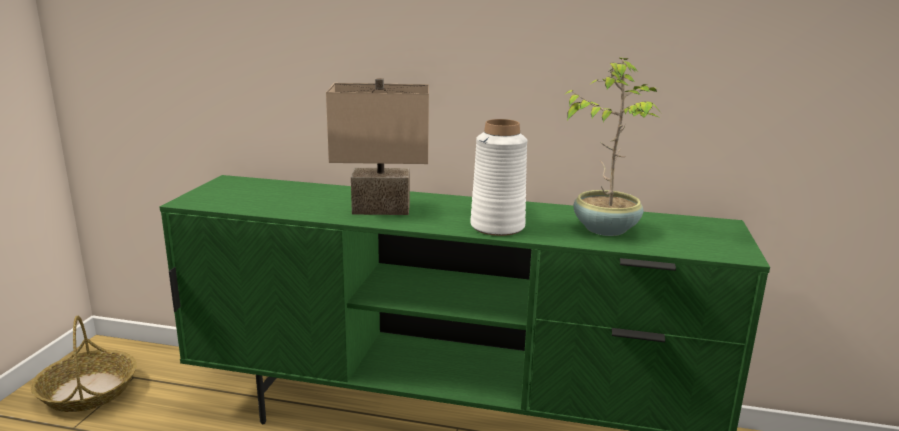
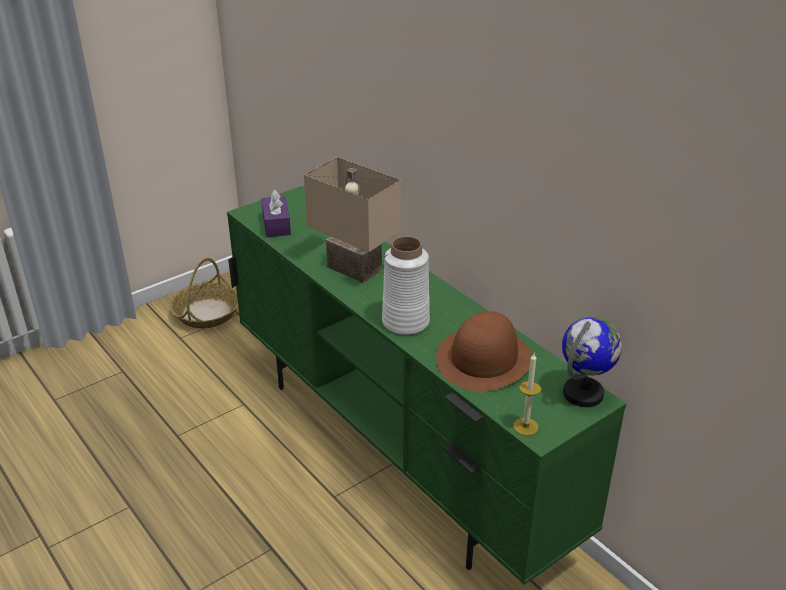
camera: 40 degrees right, 15 degrees up
potted plant [561,57,659,236] -> brown hat [436,311,532,391]
none -> purple tissue box [261,189,291,237]
none -> candle [513,354,541,436]
none -> globe [562,317,622,407]

